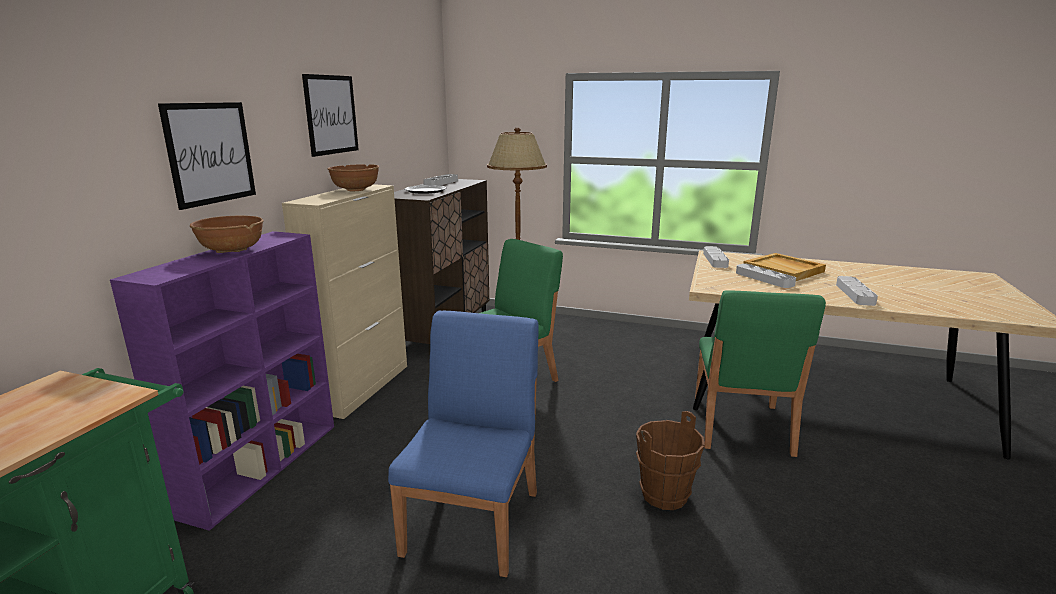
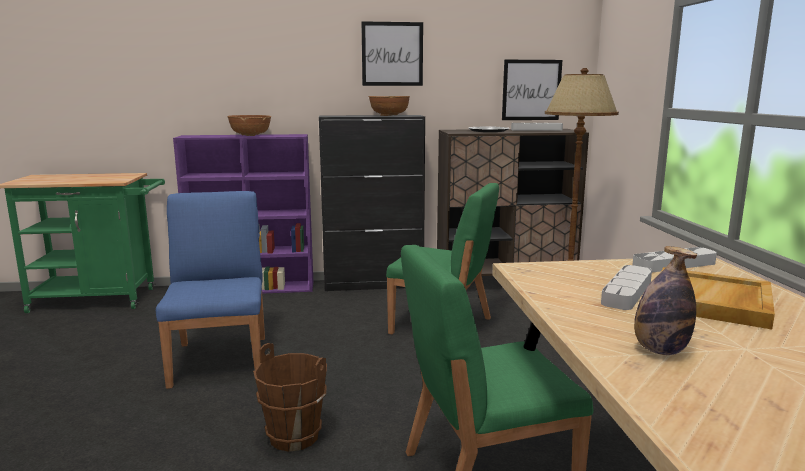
camera: 65 degrees right, 5 degrees down
picture [158,102,256,210] -> picture moved to [502,60,562,120]
beige cabinet [282,184,407,419] -> black cabinet [319,115,425,291]
blue chair [388,311,539,577] -> blue chair turned 90 degrees counterclockwise [156,191,265,389]
grey tray [836,276,878,306] -> bottle [634,246,697,355]

